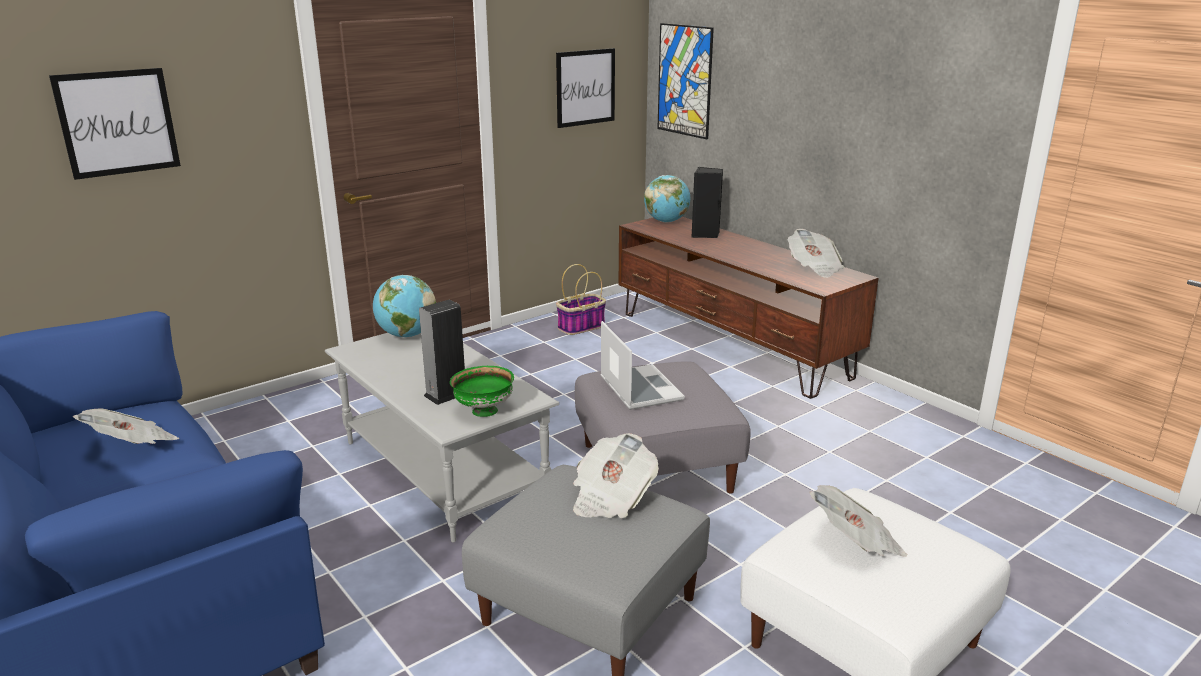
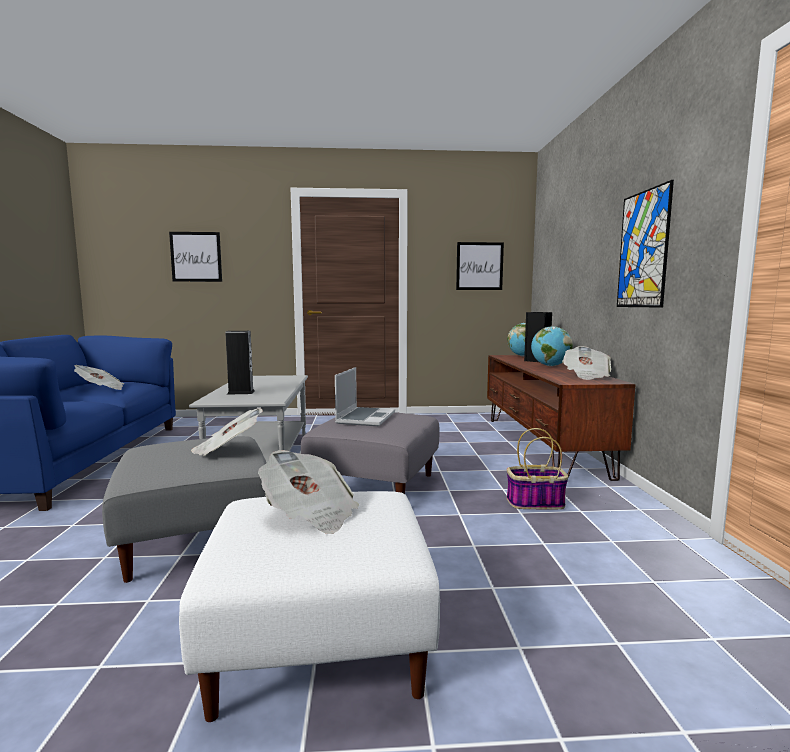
camera: 35 degrees right, 15 degrees down
globe [373,275,436,338] -> globe moved to [531,326,573,366]
green bowl [450,366,514,417] -> none
basket [556,264,606,335] -> basket moved to [507,428,569,510]
picture [657,23,714,139] -> picture moved to [617,180,674,308]

